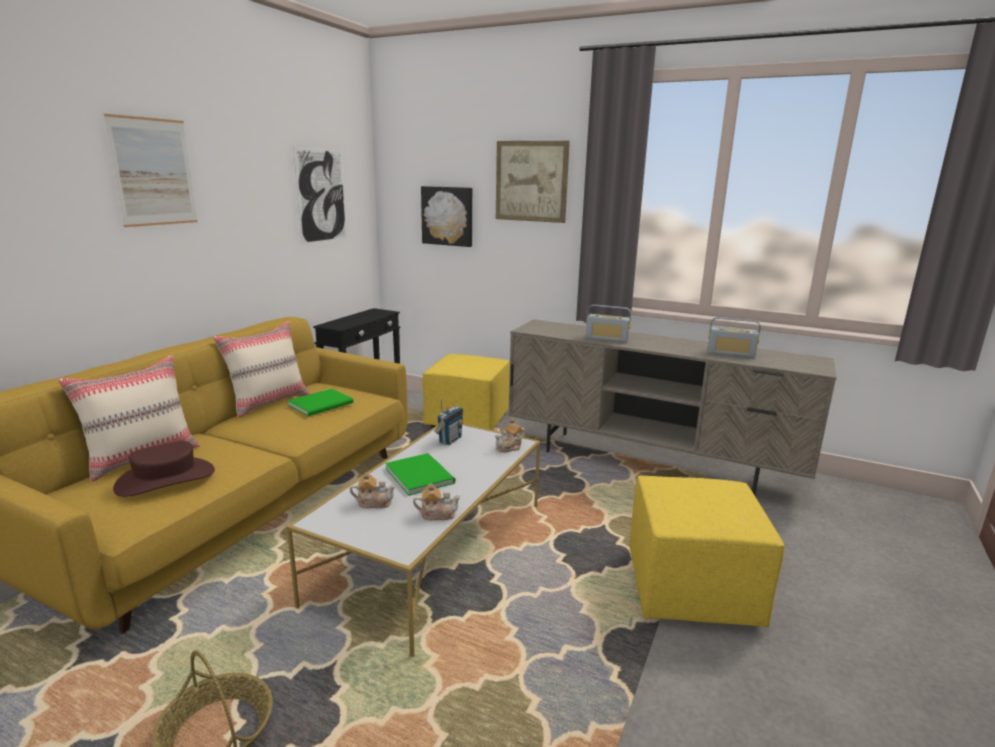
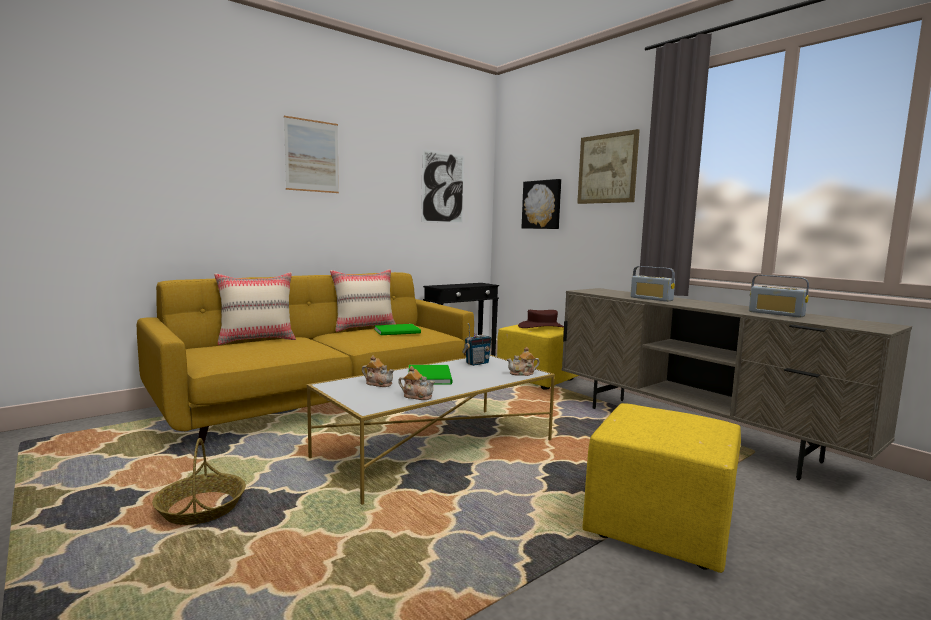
camera: 25 degrees right, 10 degrees down
brown hat [113,441,215,497] -> brown hat moved to [518,310,564,328]

